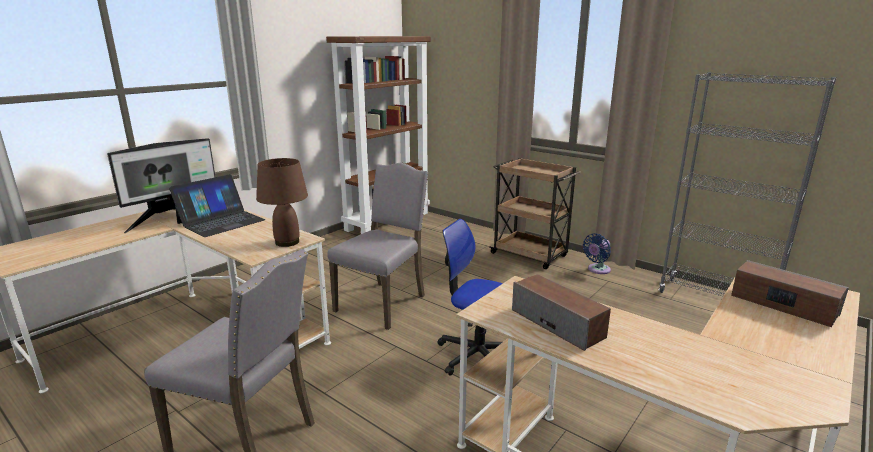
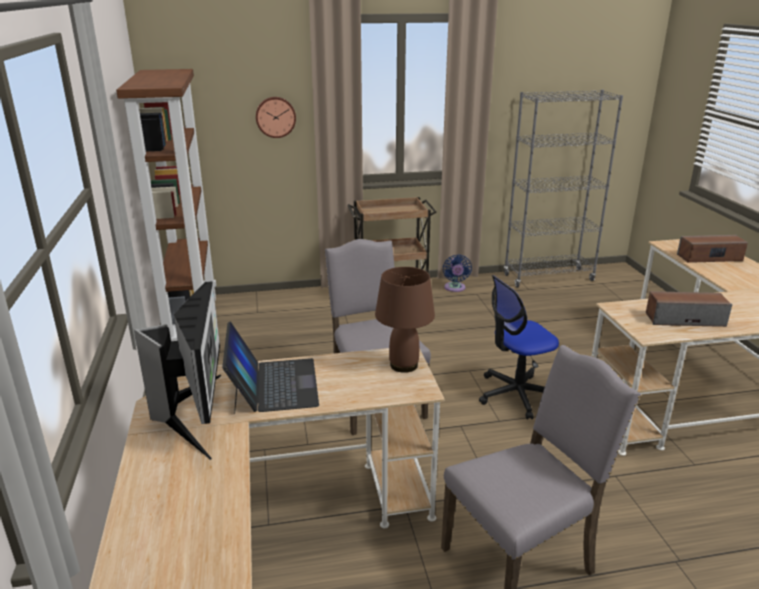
camera: 50 degrees left, 5 degrees up
none -> wall clock [256,97,296,138]

